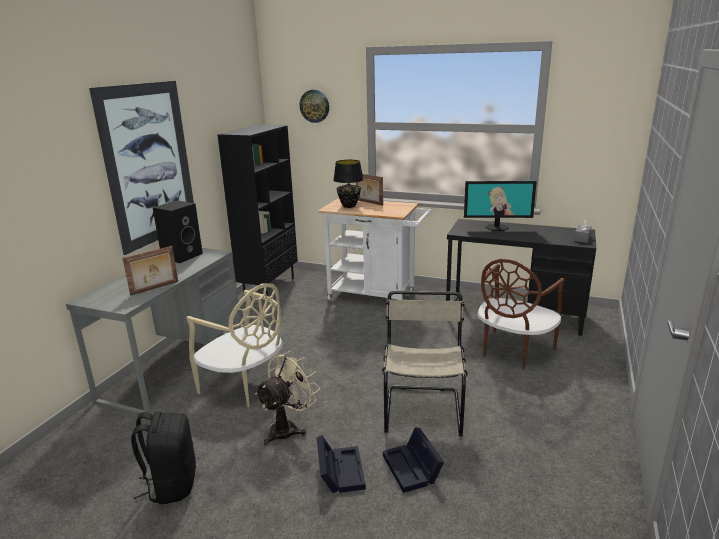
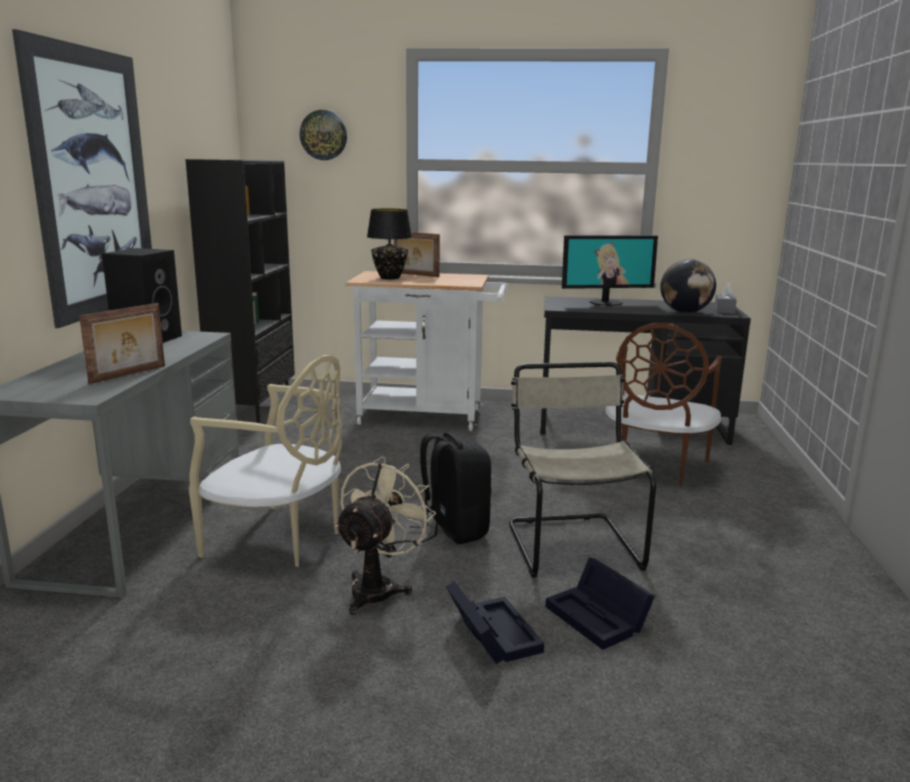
camera: 15 degrees left, 5 degrees down
black backpack [131,412,196,505] -> black backpack moved to [409,433,491,544]
none -> globe [660,259,716,313]

